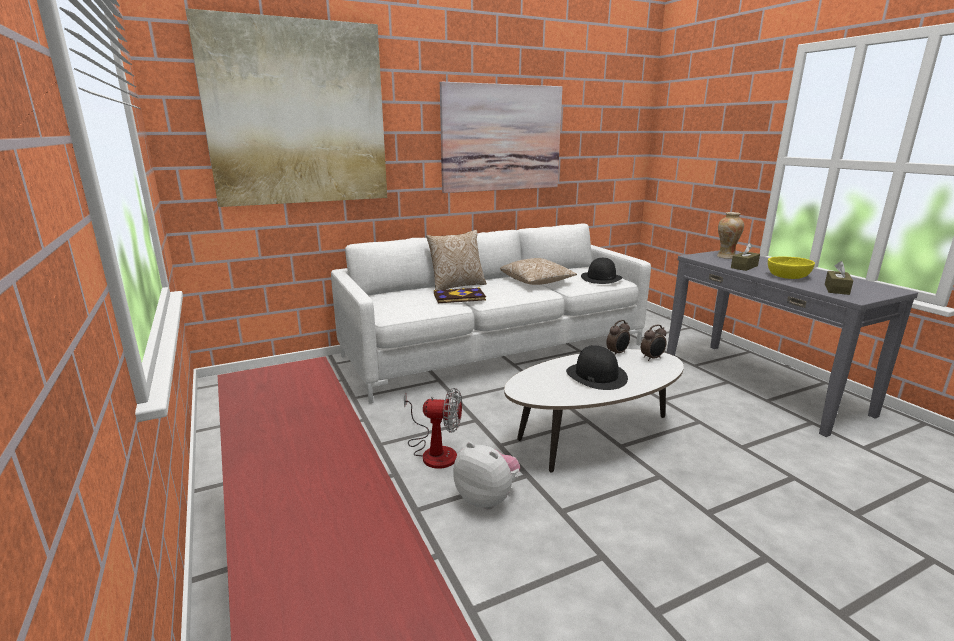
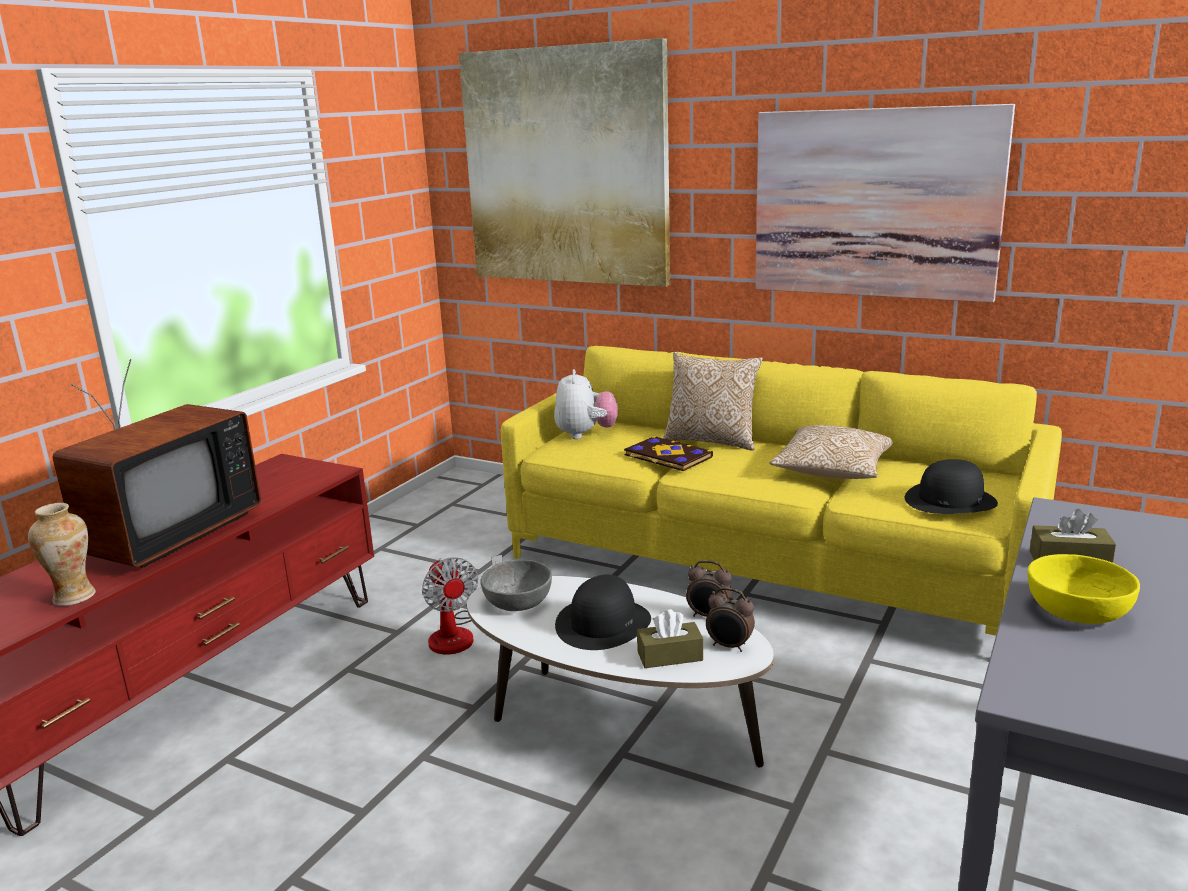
camera: 55 degrees right, 0 degrees up
white sofa [331,223,651,404] -> yellow sofa [501,346,1062,636]
plush toy [453,442,520,510] -> plush toy moved to [554,369,618,439]
vase [717,212,744,259] -> vase moved to [28,503,96,606]
brown tissue box [825,261,853,295] -> brown tissue box moved to [637,609,703,668]
none -> television [53,359,261,568]
none -> grey bowl [481,560,552,611]

